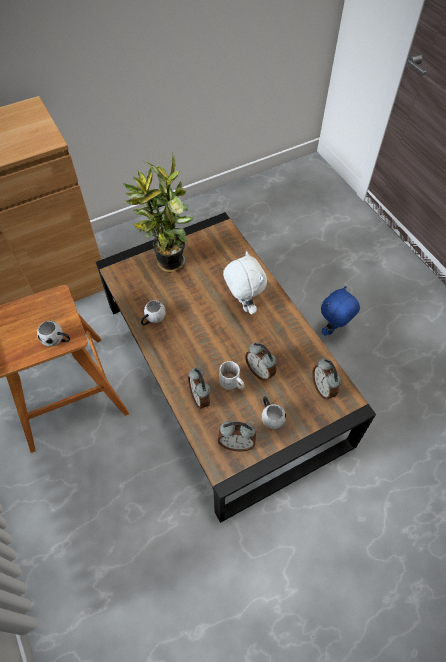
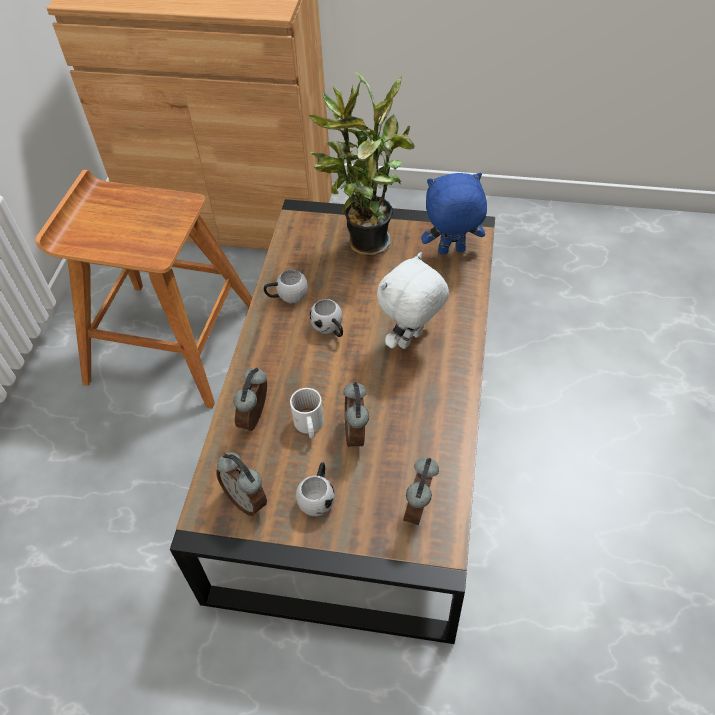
camera: 40 degrees right, 5 degrees down
white mug [37,321,70,347] -> white mug moved to [310,299,343,337]
white plush toy [223,251,267,314] -> white plush toy turned 150 degrees counterclockwise [377,252,449,349]
blue plush toy [321,286,360,336] -> blue plush toy moved to [421,173,487,254]

